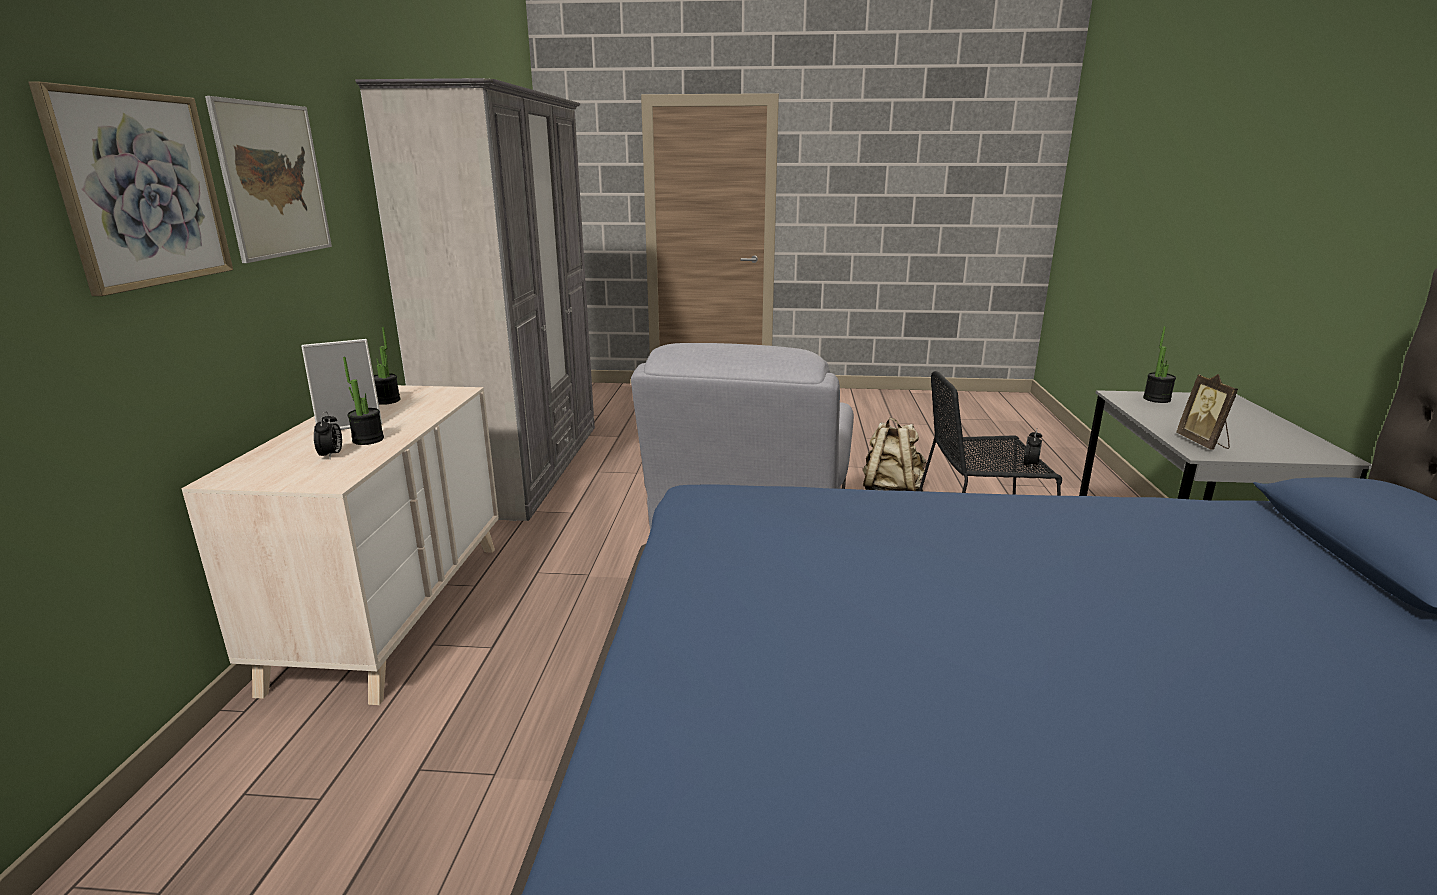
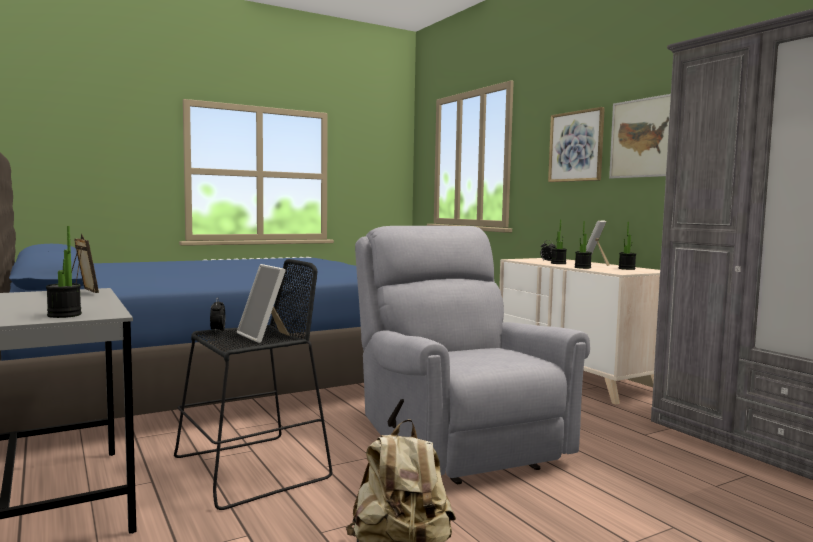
camera: 145 degrees right, 15 degrees down
none -> picture frame [237,264,290,343]
none -> potted plant [575,221,592,269]

